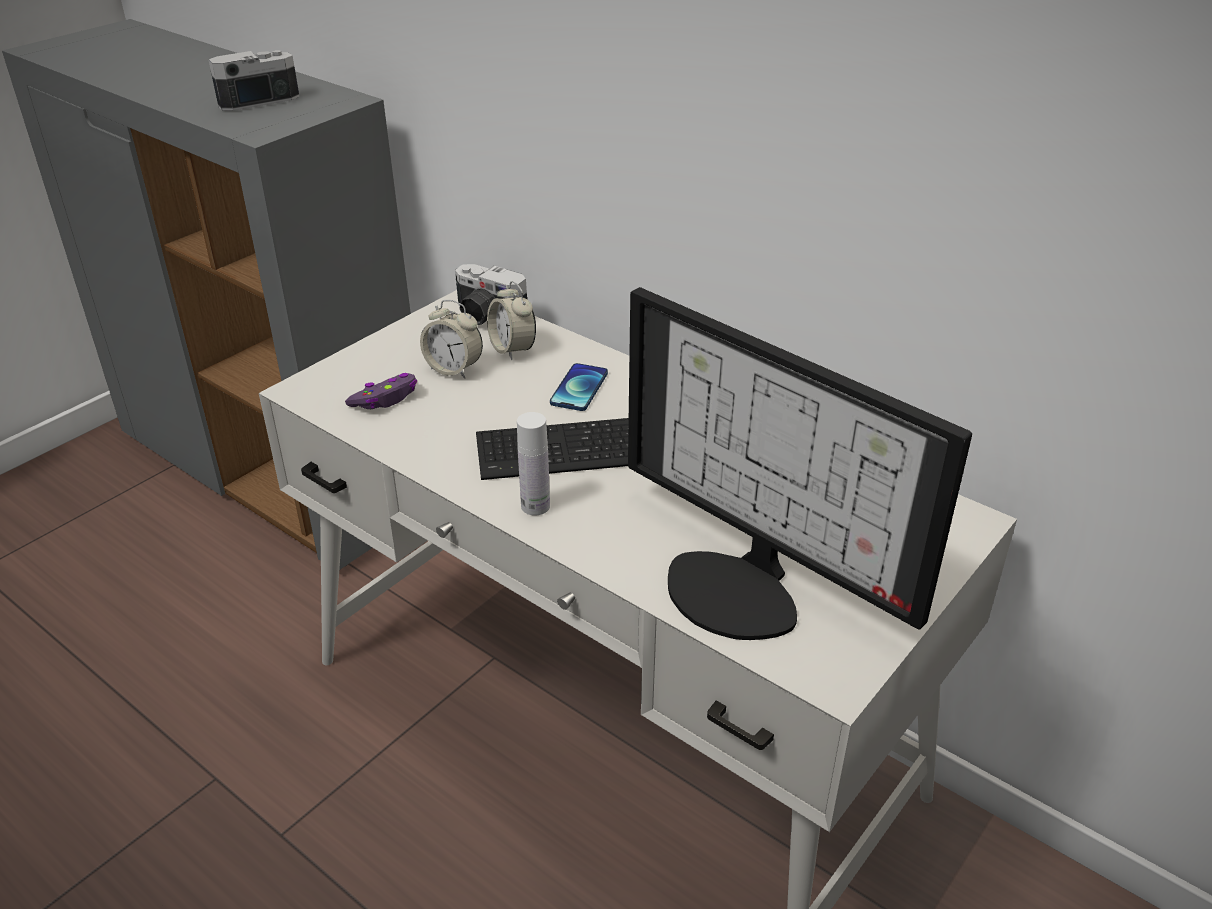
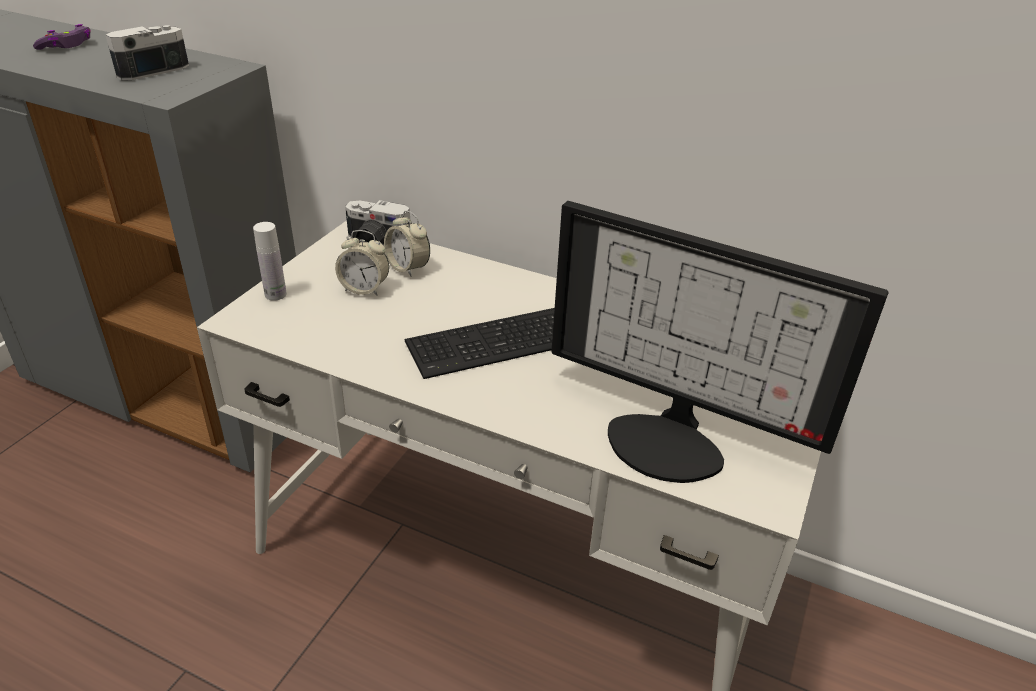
camera: 15 degrees left, 0 degrees up
purple game controller [345,373,417,409] -> purple game controller moved to [33,24,91,50]
white bottle [517,412,550,515] -> white bottle moved to [253,222,287,301]
phone [550,363,608,411] -> none

